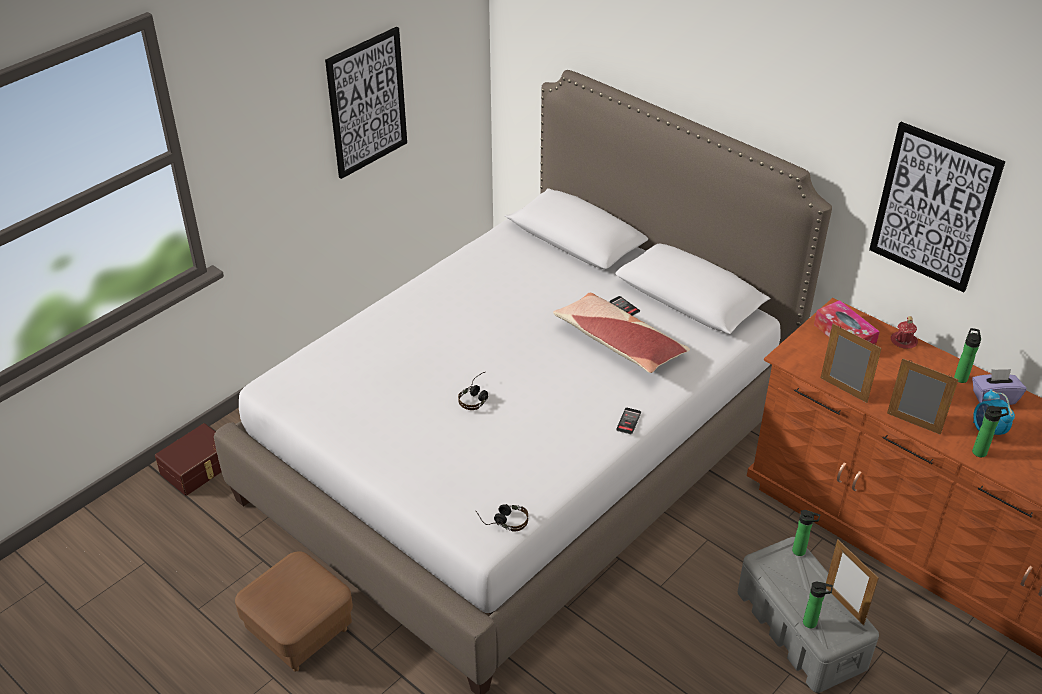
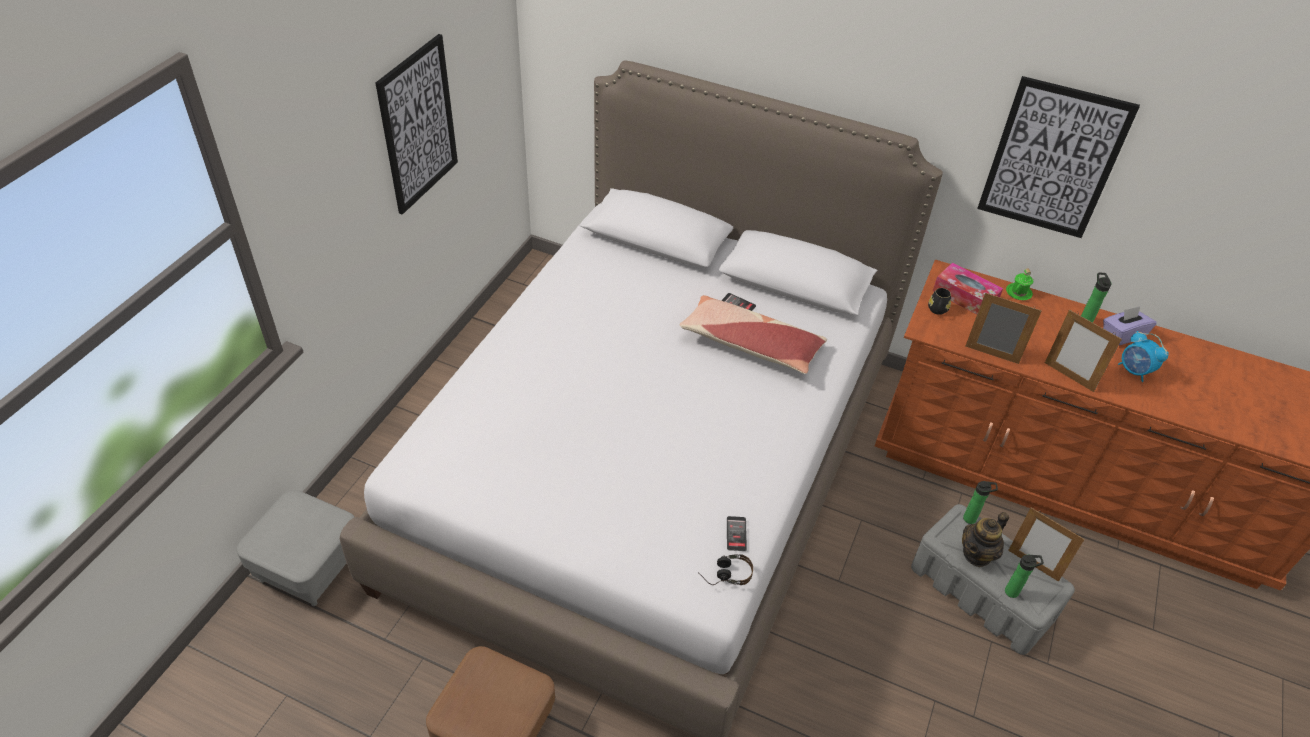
camera: 20 degrees left, 5 degrees up
brown storage box [155,423,222,496] -> grey ottoman [237,490,354,606]
headphones [458,372,488,410] -> none
phone [616,408,641,434] -> phone moved to [727,516,747,551]
picture frame [887,358,959,435] -> picture frame turned 150 degrees counterclockwise [1045,310,1122,392]
red mug [890,316,918,349] -> green mug [1006,268,1033,300]
bottle [972,406,1009,457] -> none
none -> black mug [928,288,951,315]
none -> teapot [962,512,1009,567]

